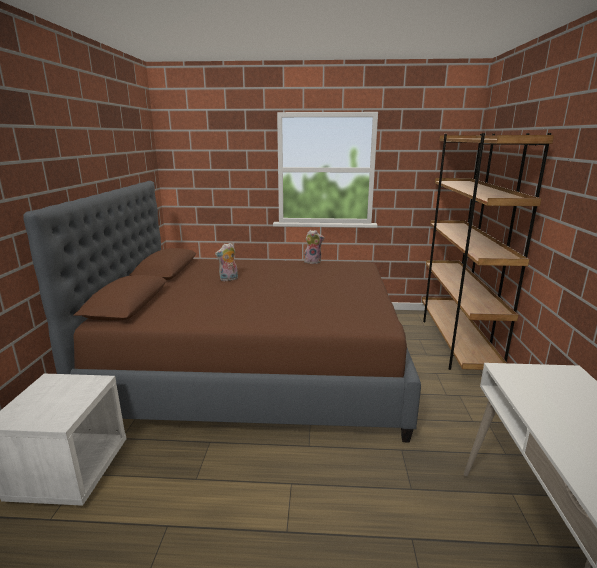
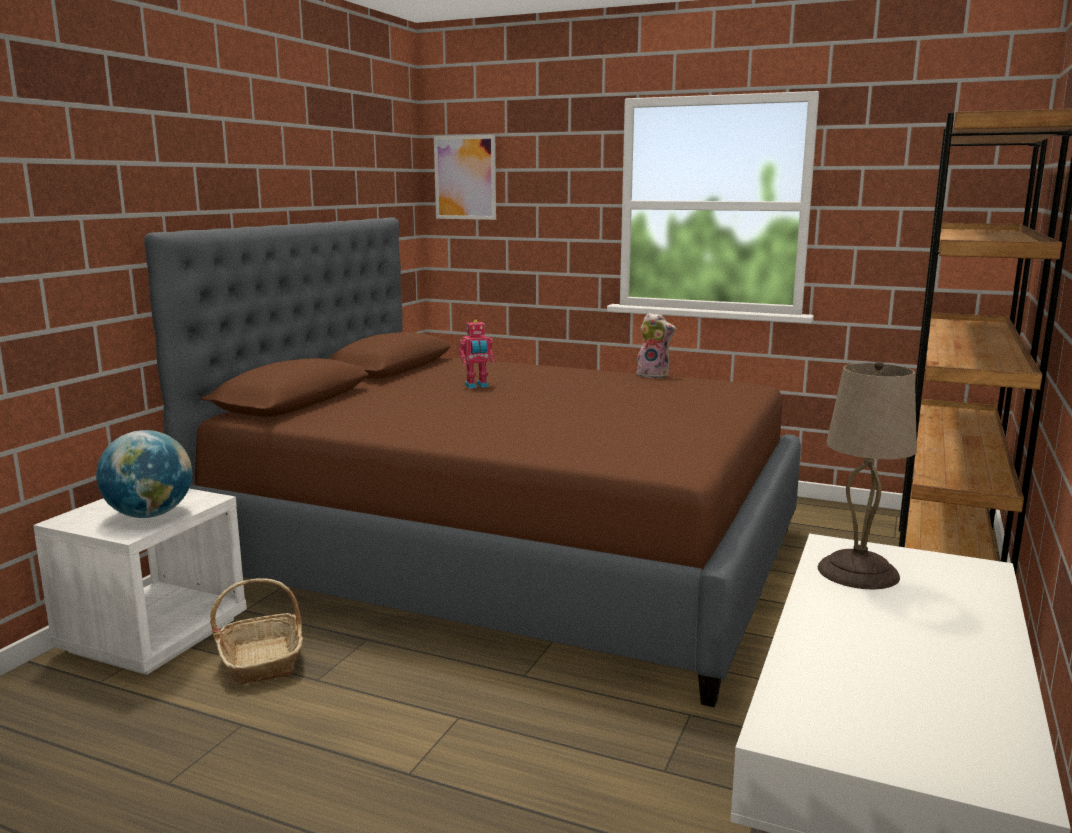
camera: 20 degrees right, 5 degrees down
plush toy [215,243,238,281] -> toy robot [459,320,494,389]
none -> globe [96,430,192,518]
none -> basket [210,578,303,685]
none -> picture [434,135,496,220]
none -> beige table lamp [818,361,917,589]

